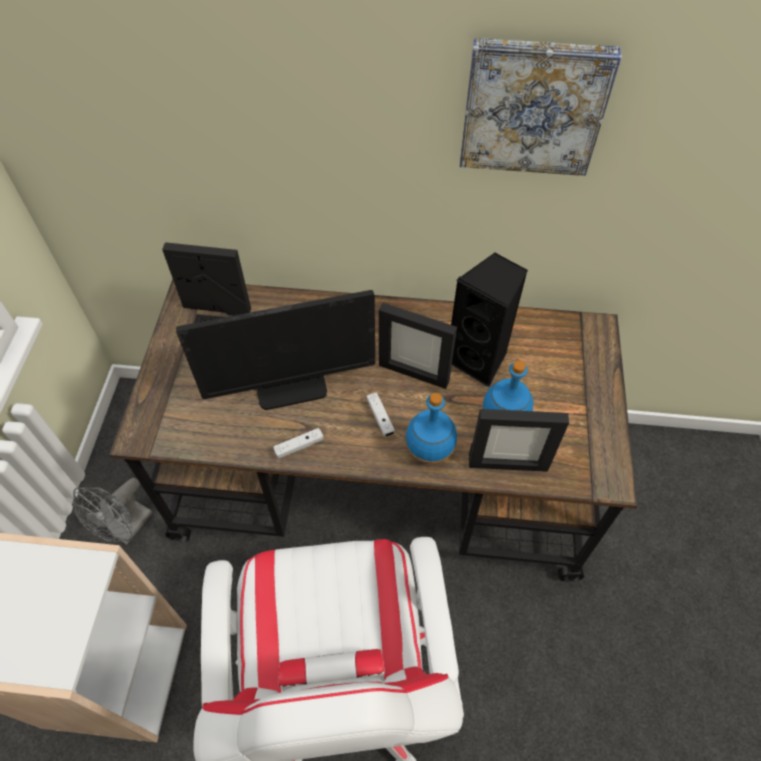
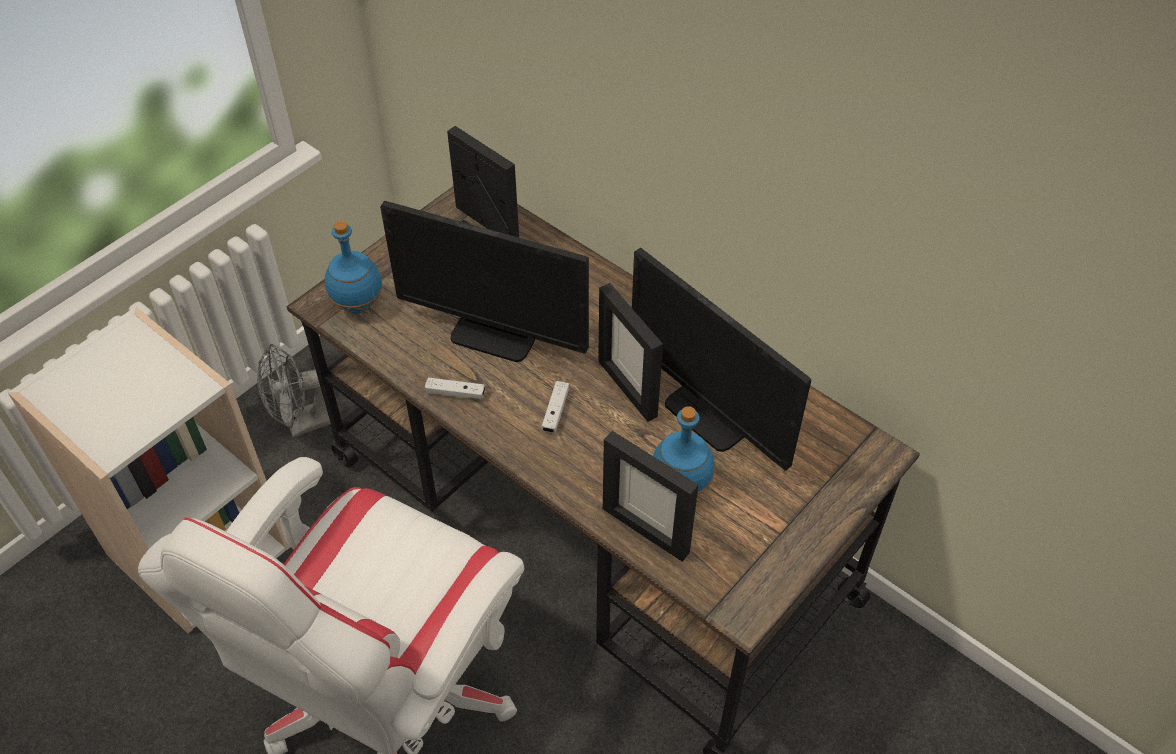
camera: 35 degrees right, 5 degrees down
blue bottle [405,393,457,463] -> blue bottle moved to [325,221,382,313]
black speaker [451,252,528,387] -> monitor [632,248,811,471]
picture [460,38,621,176] -> none

